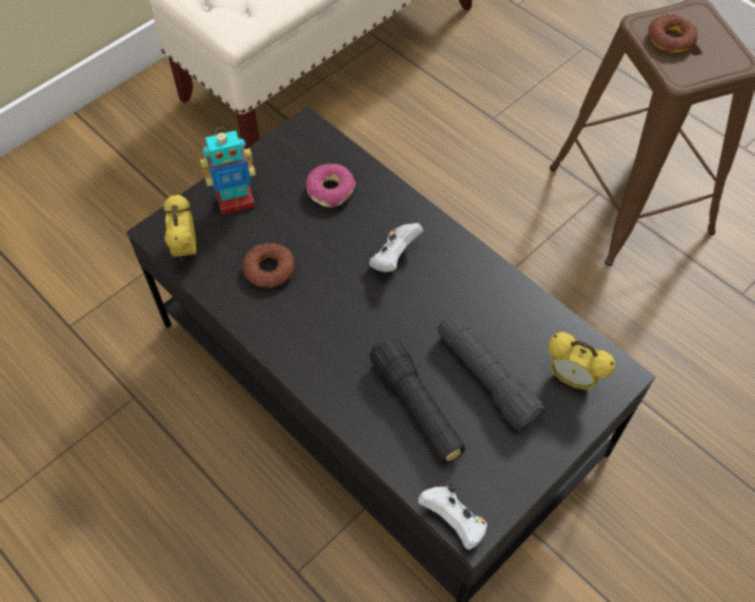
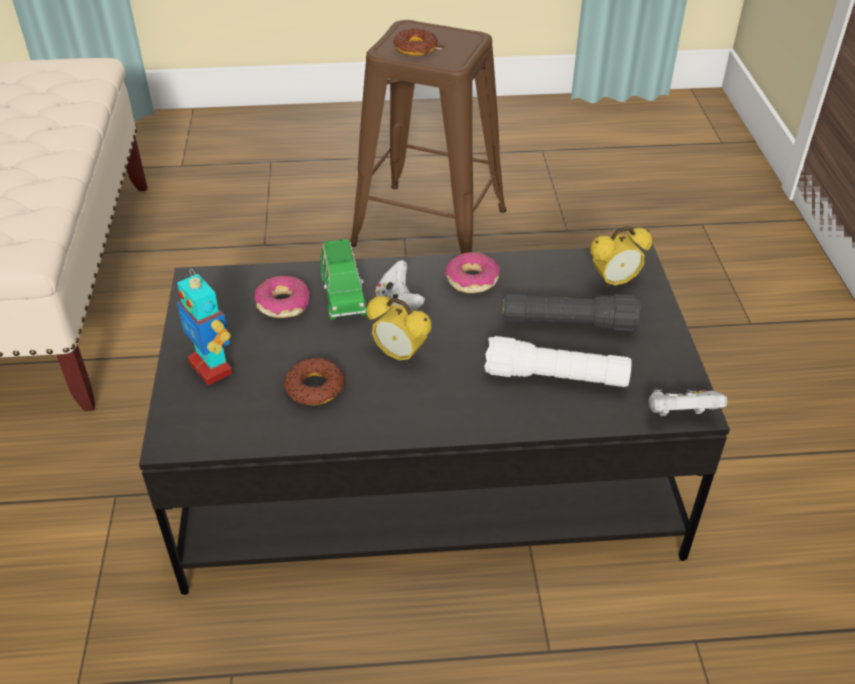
camera: 50 degrees left, 15 degrees down
alarm clock [164,193,196,261] -> alarm clock moved to [367,296,432,365]
toy robot [200,127,256,214] -> toy robot turned 120 degrees clockwise [177,269,232,385]
black flashlight [369,337,465,464] -> white flashlight [484,336,632,387]
none -> green toy car [321,239,367,320]
none -> donut [445,252,500,293]

